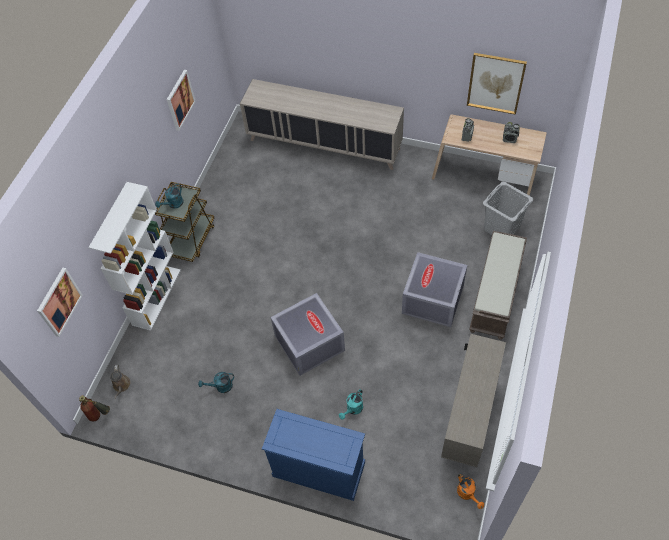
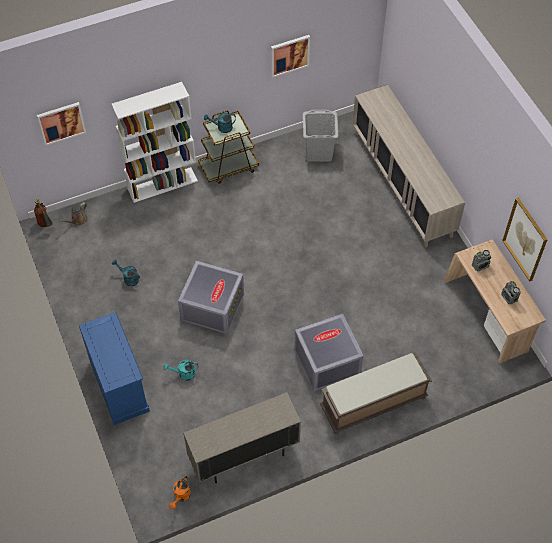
camera: 45 degrees right, 0 degrees up
grey laundry basket [483,182,533,235] -> grey laundry basket moved to [303,110,338,162]

